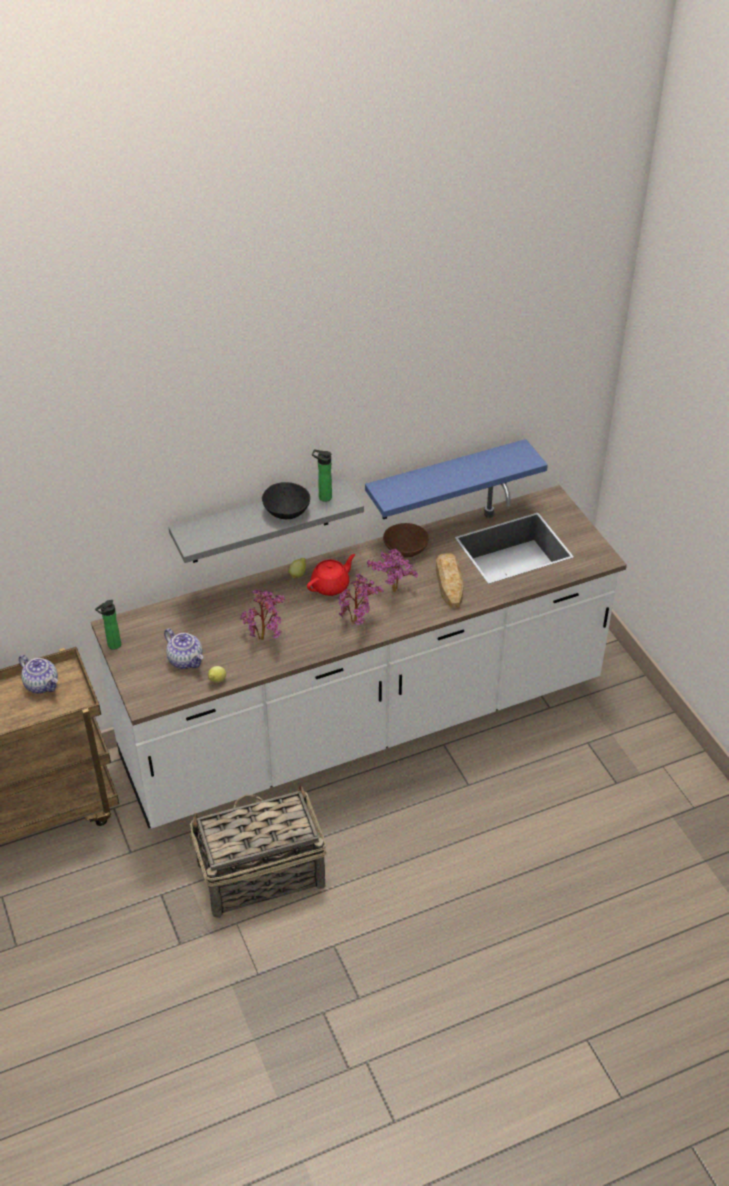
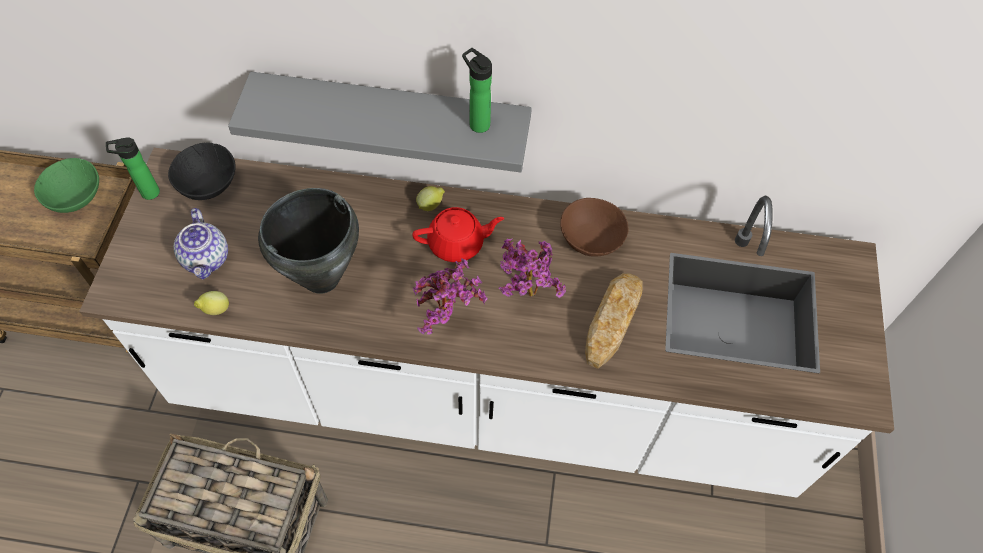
camera: 30 degrees right, 15 degrees up
teapot [19,655,58,694] -> green bowl [34,158,99,213]
potted plant [240,590,285,640] -> black cooking pot [258,188,359,294]
black bowl [262,482,310,519] -> black bowl moved to [168,142,236,200]
blue shelf [365,439,548,519] -> none

